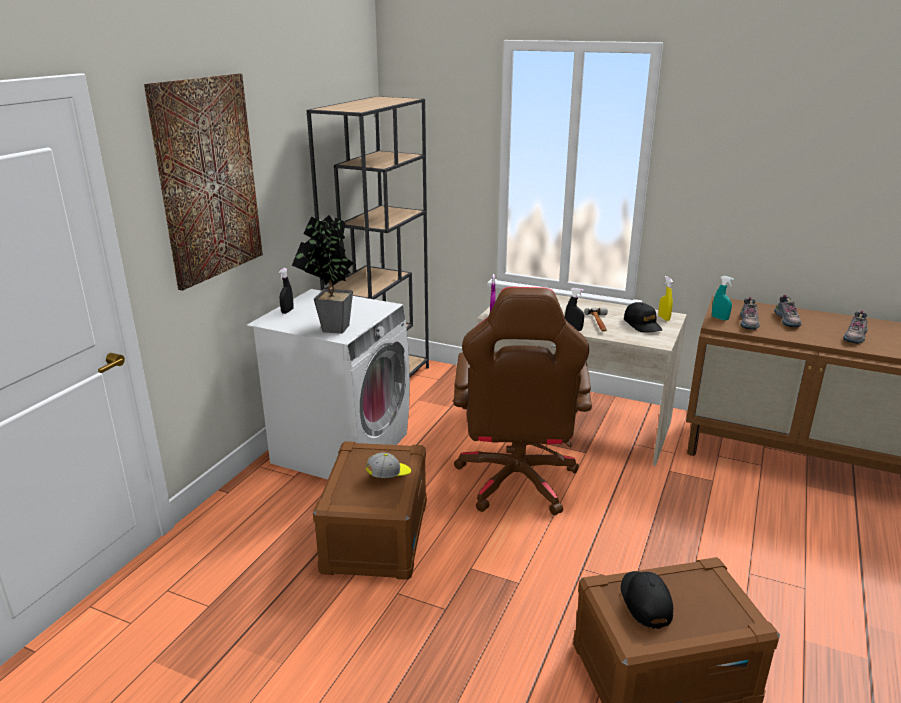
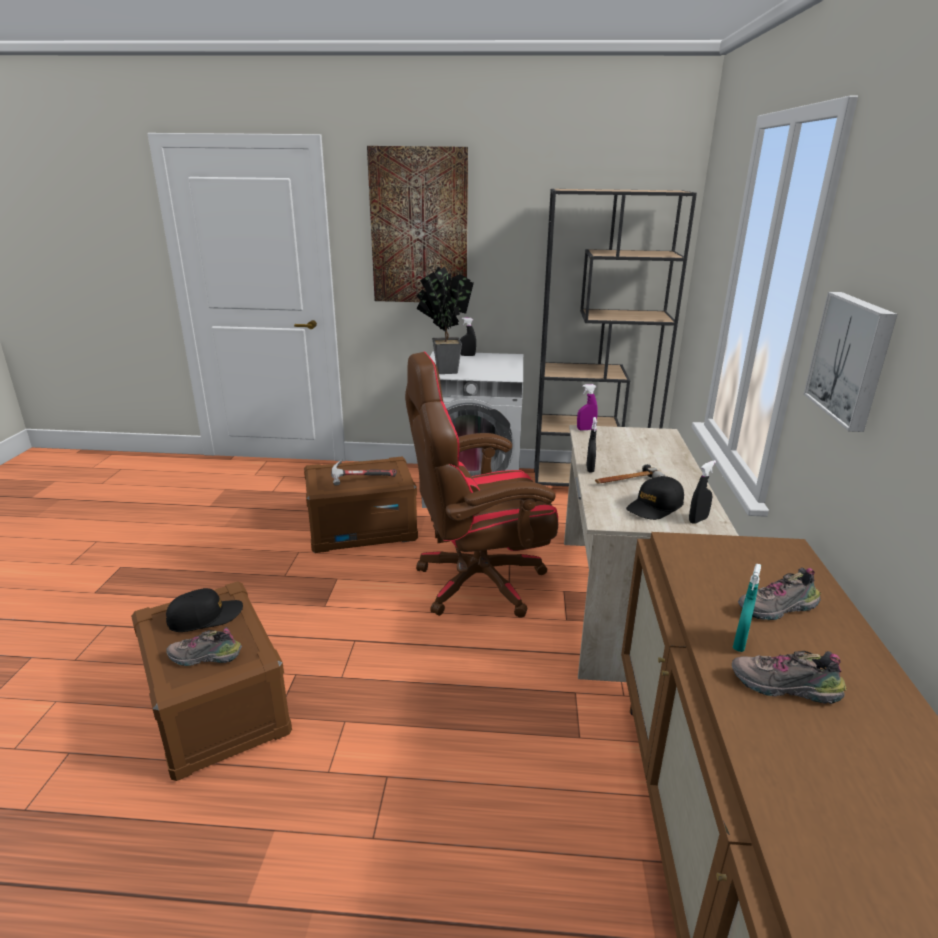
camera: 70 degrees right, 0 degrees up
cap [365,452,411,478] -> hammer [331,460,397,486]
yellow spray bottle [658,276,673,321] -> black spray bottle [689,460,716,524]
turquoise spray bottle [712,276,734,320] -> turquoise spray bottle moved to [733,564,761,652]
shoe [740,297,760,330] -> shoe moved to [166,627,242,666]
none -> picture [804,292,898,432]

